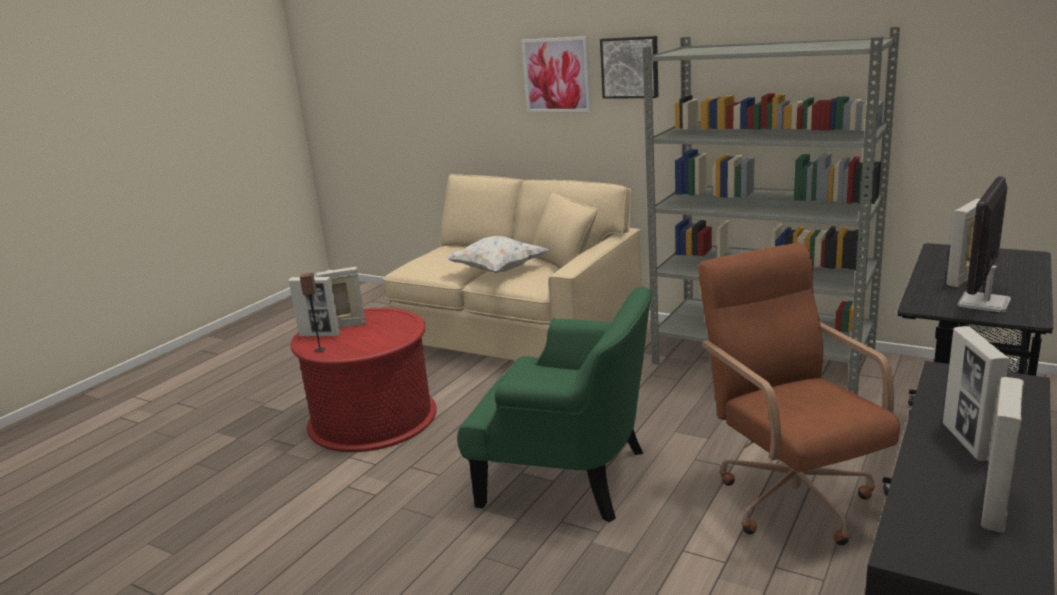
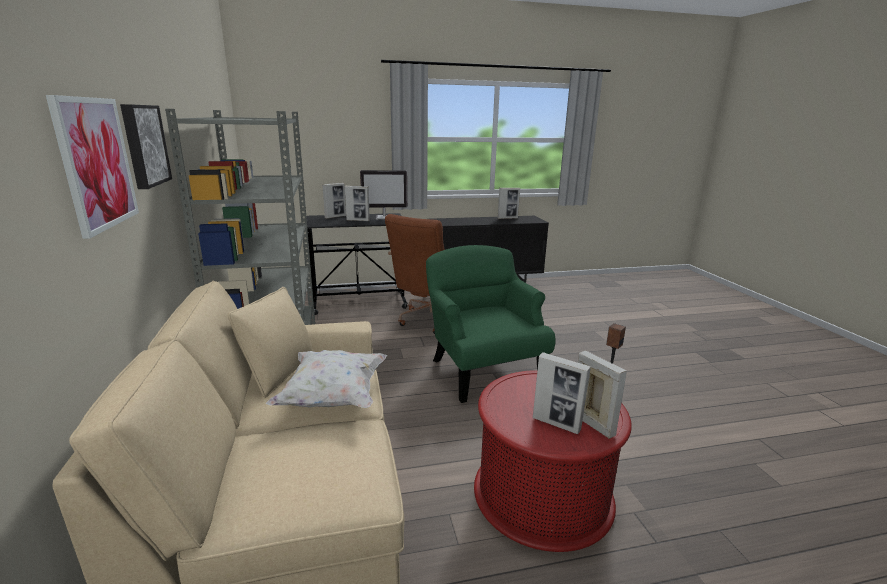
camera: 135 degrees left, 0 degrees up
picture frame [943,326,1010,461] -> picture frame moved to [322,183,346,219]

